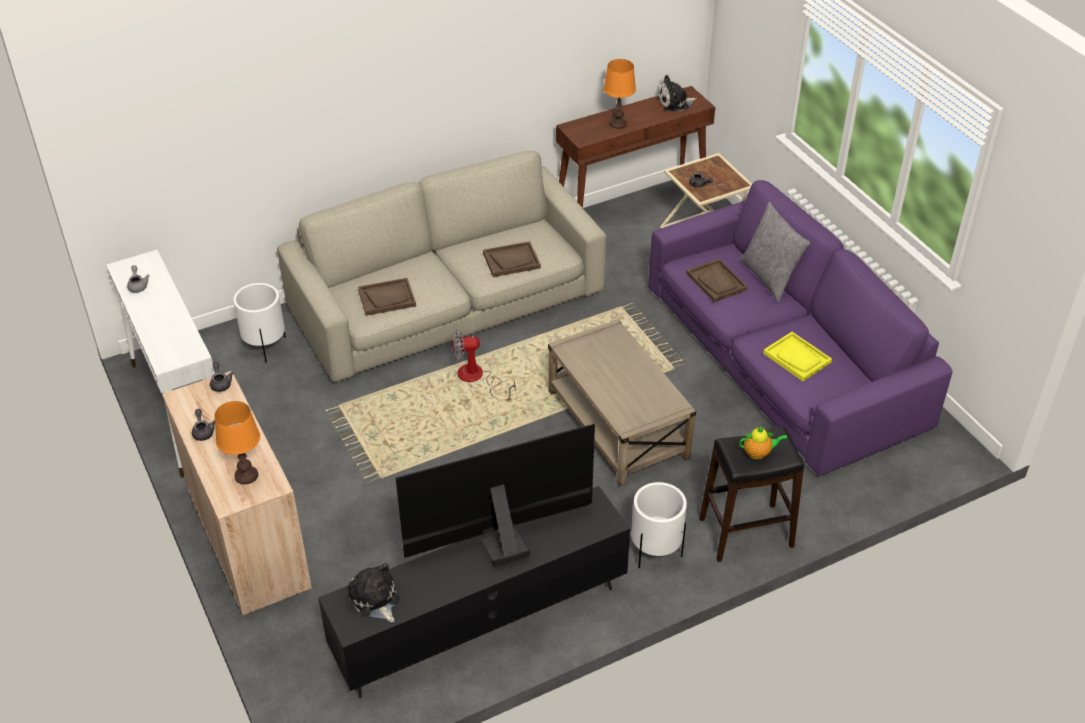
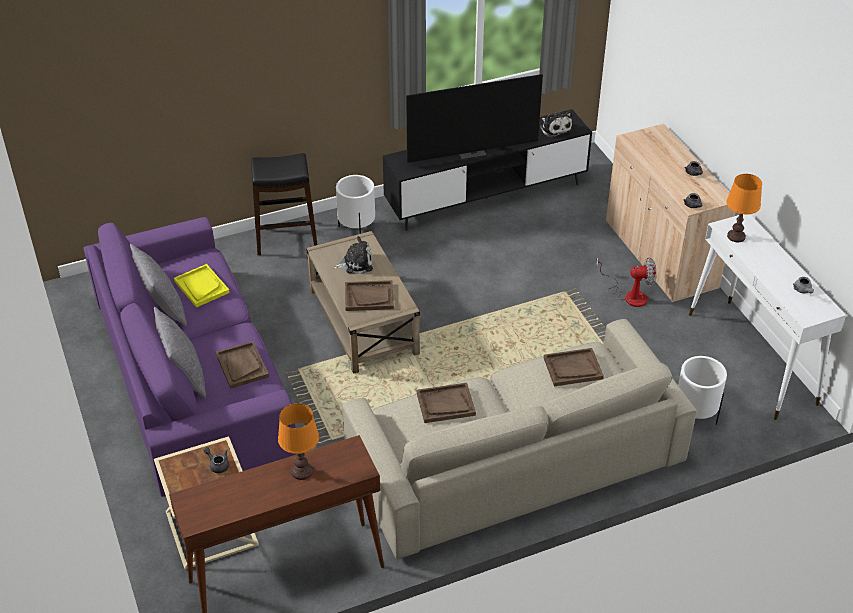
camera: 175 degrees left, 0 degrees up
orange table lamp [215,401,260,485] -> orange table lamp moved to [726,174,762,242]
fan [452,329,515,400] -> fan moved to [596,257,657,307]
plush toy [657,75,697,112] -> plush toy moved to [333,236,373,274]
teapot [739,427,787,459] -> none
none -> grey pillow [130,244,187,326]
none -> brown tray [345,280,394,311]

